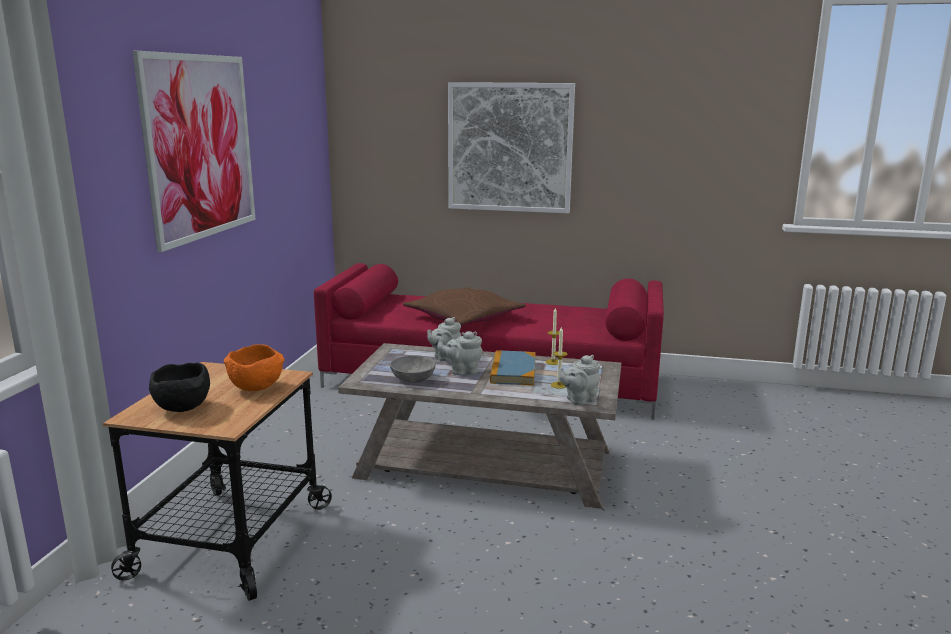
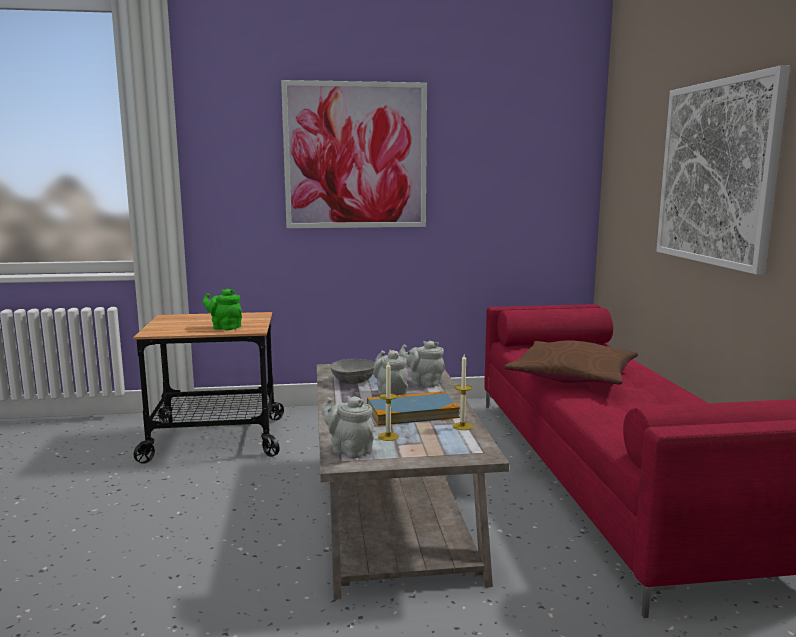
camera: 70 degrees right, 5 degrees down
black bowl [149,363,210,412] -> none
orange bowl [224,344,284,391] -> green teapot [203,289,242,330]

